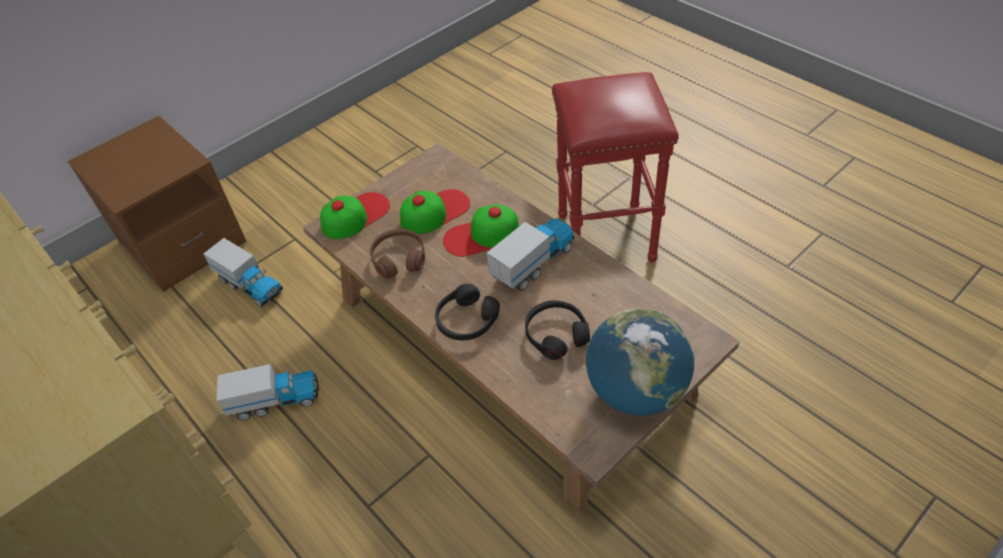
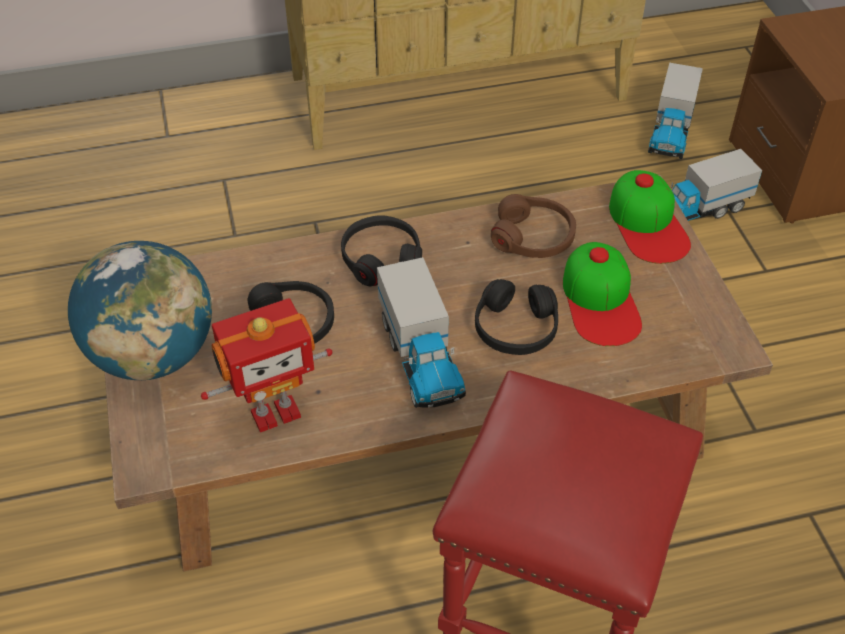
camera: 115 degrees right, 0 degrees up
toy truck [216,364,319,420] -> toy truck moved to [648,63,703,159]
cap [443,204,519,257] -> black headphones [475,279,558,355]
none -> toy robot [201,298,333,433]

